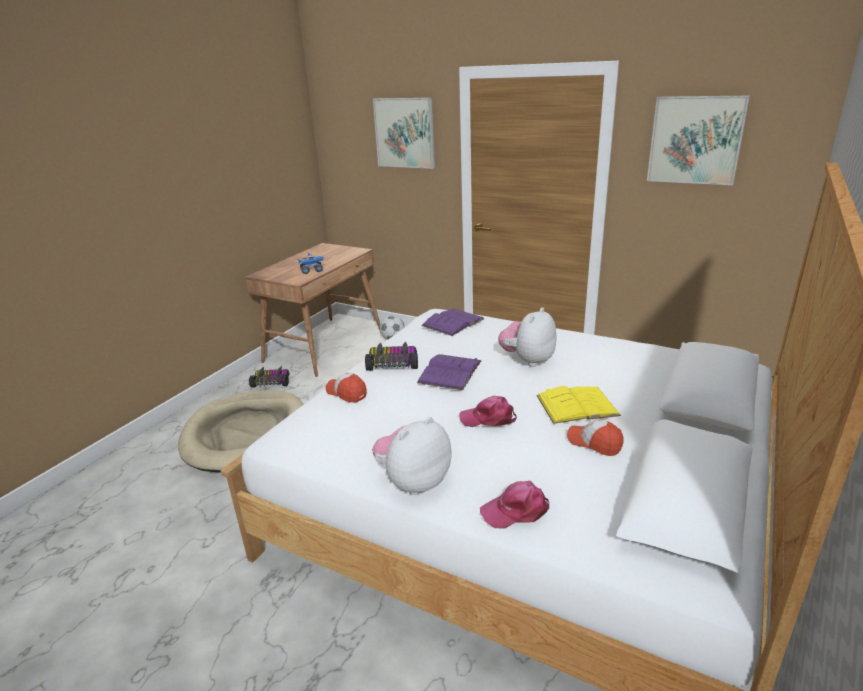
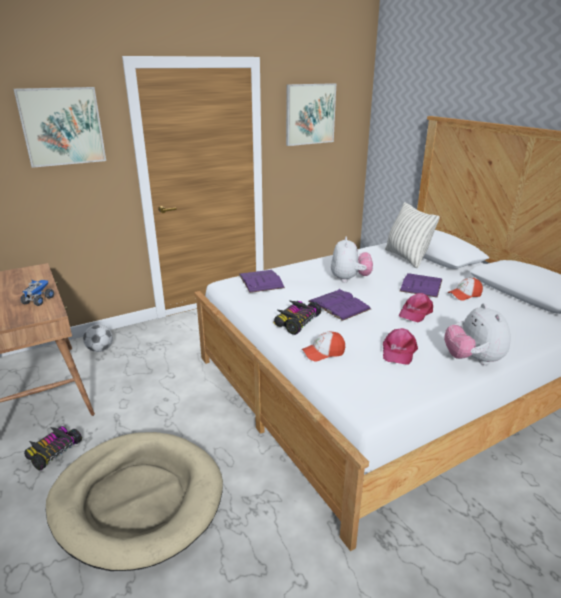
camera: 60 degrees left, 0 degrees up
pink cap [480,481,549,528] -> pink cap moved to [383,328,418,365]
plush toy [498,307,556,367] -> plush toy turned 150 degrees counterclockwise [331,237,373,282]
yellow book [536,386,621,424] -> purple book [400,273,443,298]
none -> pillow [385,202,440,269]

